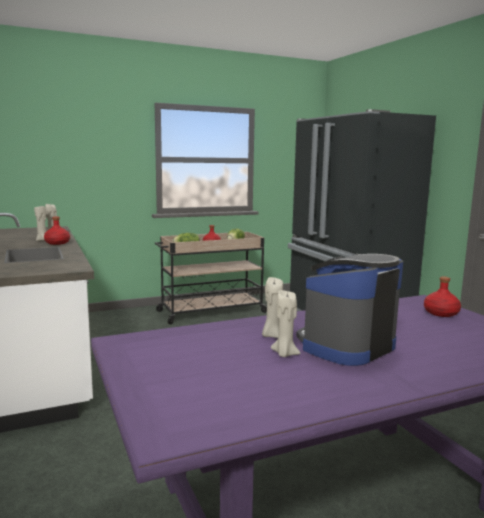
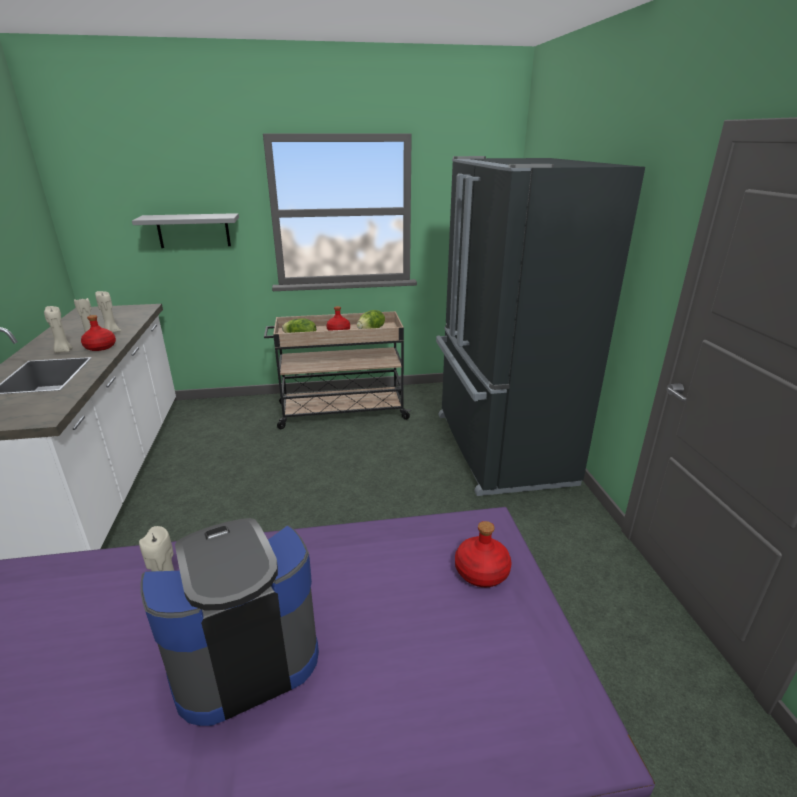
camera: 15 degrees right, 15 degrees up
beige candle [271,290,301,357] -> beige candle moved to [44,306,73,353]
none -> grey shelf [132,213,239,248]

